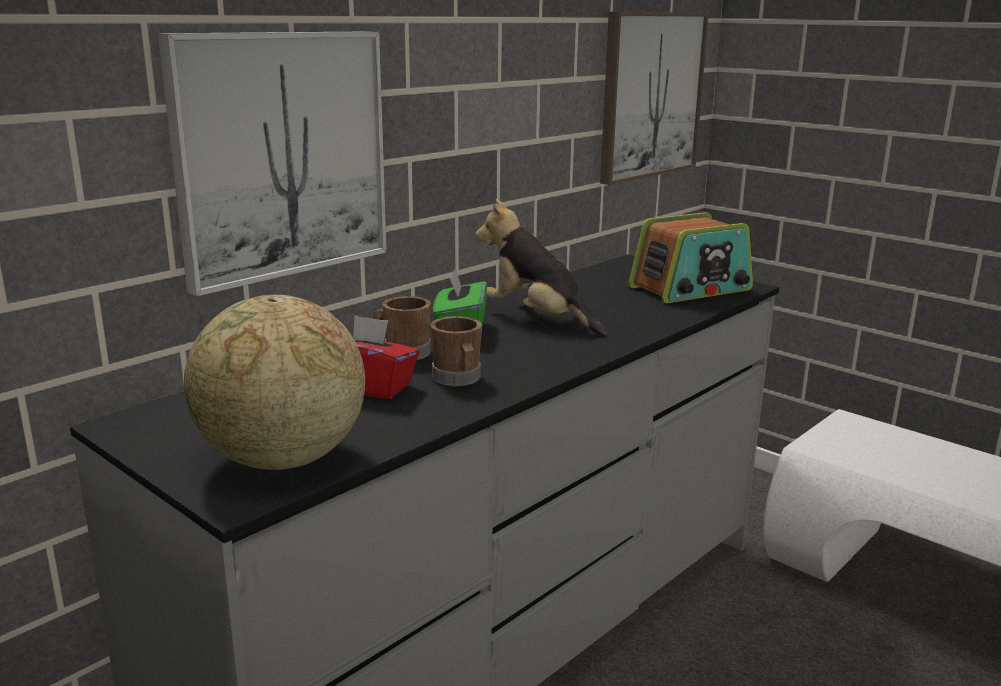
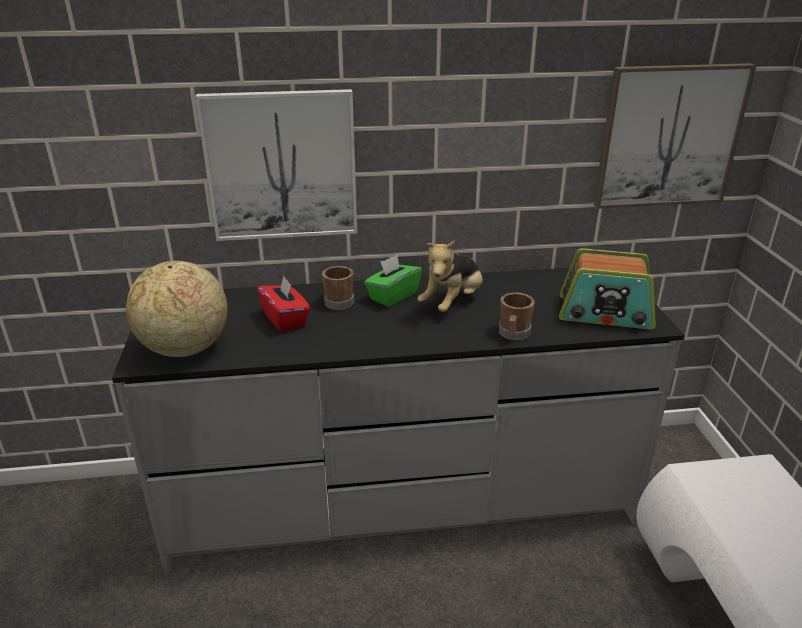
camera: 40 degrees right, 10 degrees up
brown mug [430,316,482,386] -> brown mug moved to [499,292,535,340]
plush toy [475,199,608,336] -> plush toy turned 135 degrees counterclockwise [418,240,483,312]

